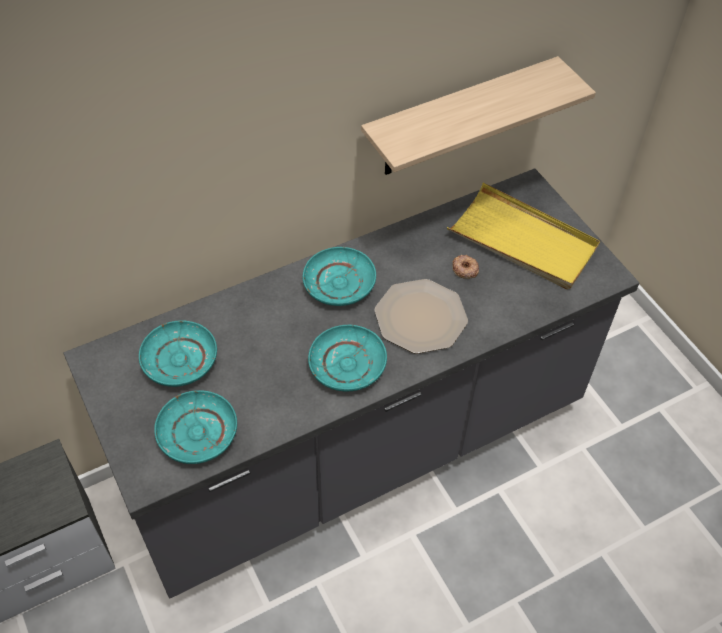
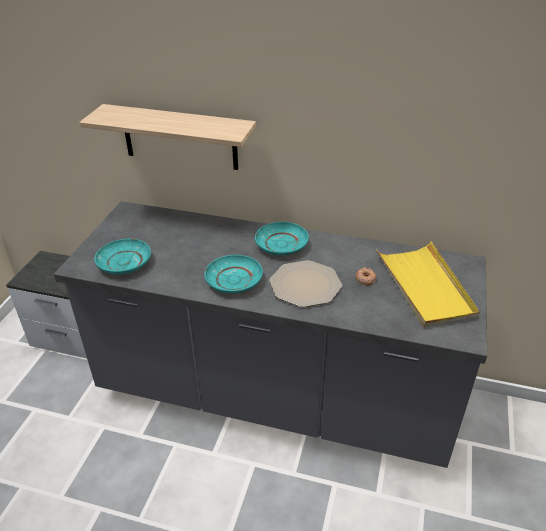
camera: 45 degrees right, 15 degrees down
turquoise plate [139,320,217,387] -> none
shelf [361,56,596,175] -> shelf moved to [79,104,256,170]

